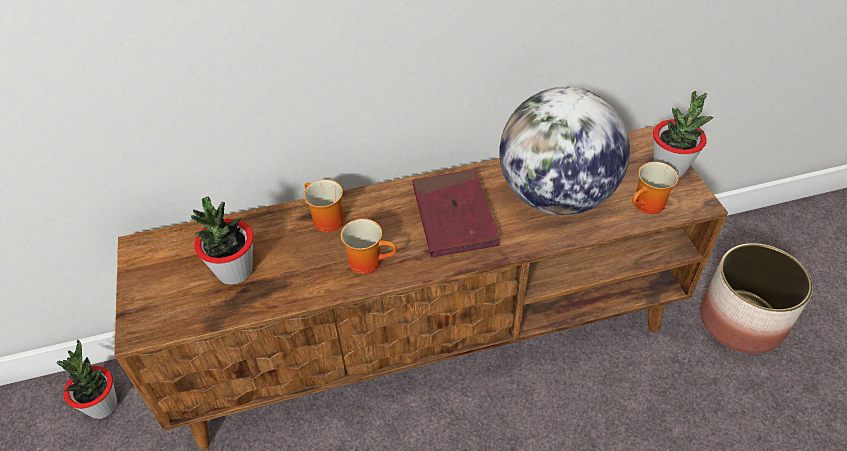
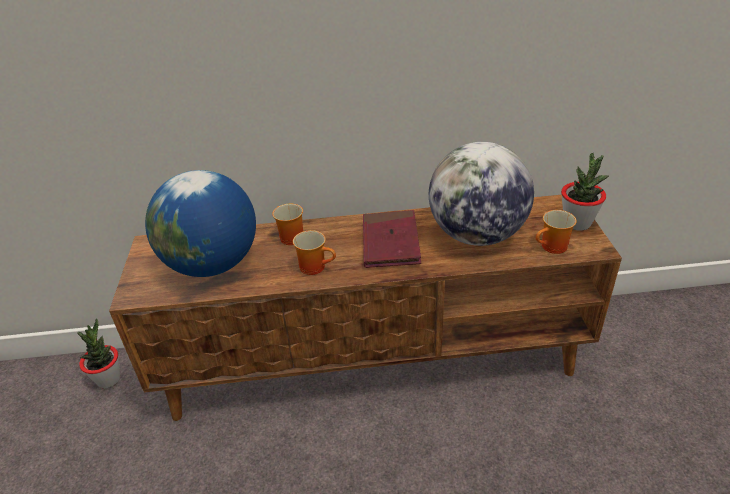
camera: 10 degrees right, 10 degrees down
potted plant [191,197,253,285] -> globe [145,170,256,277]
planter [700,243,813,354] -> none

